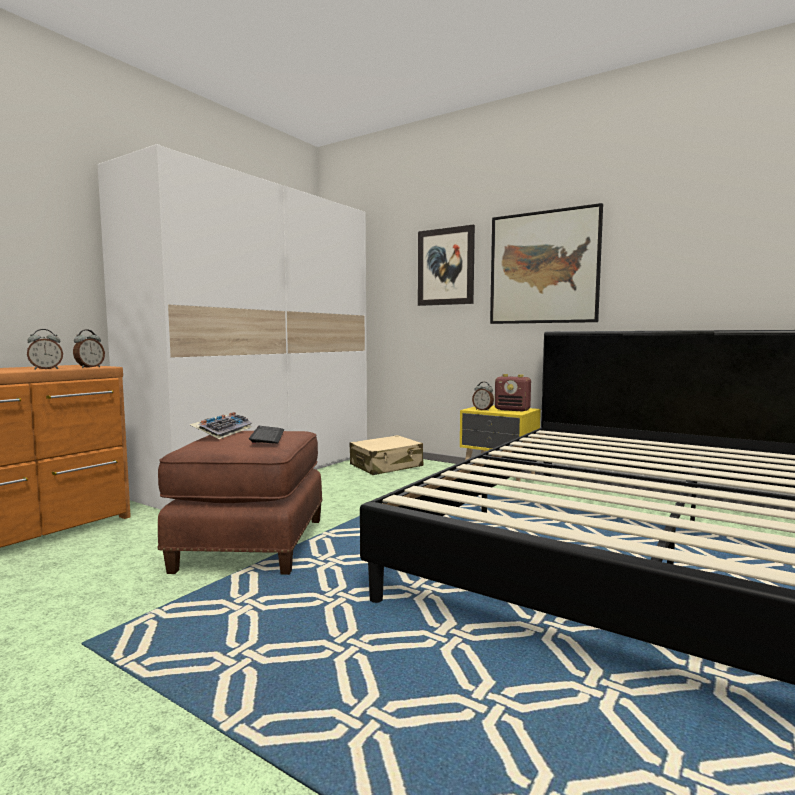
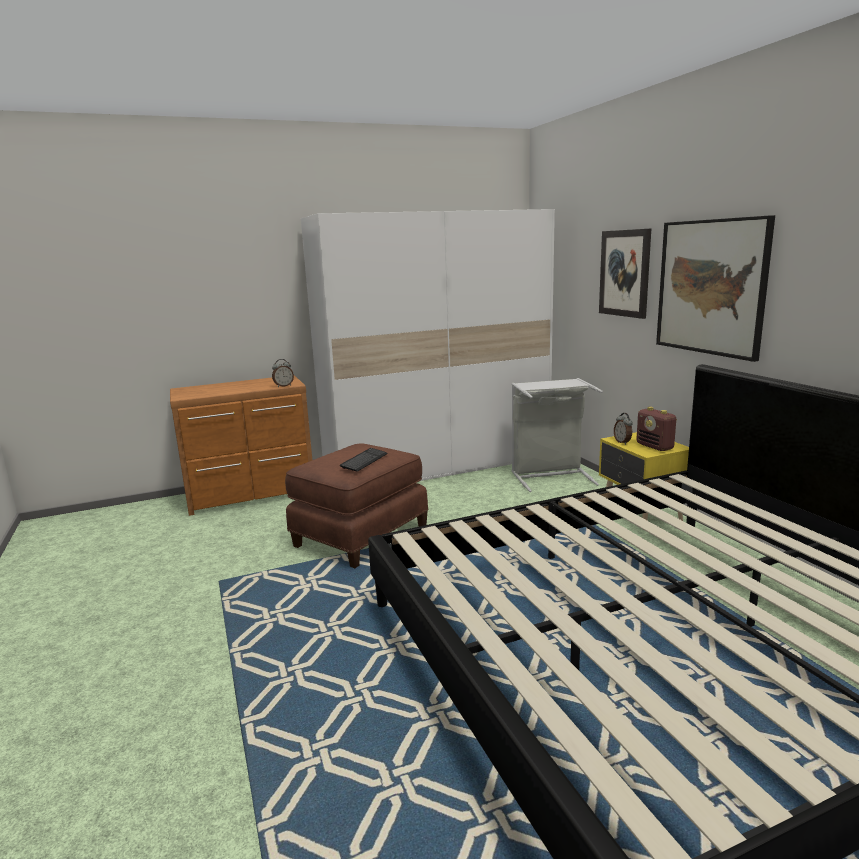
camera: 35 degrees right, 10 degrees up
alarm clock [27,329,63,370] -> none
keyboard [189,412,253,439] -> none
beige suitcase [350,435,423,475] -> grey laundry basket [512,378,603,492]

